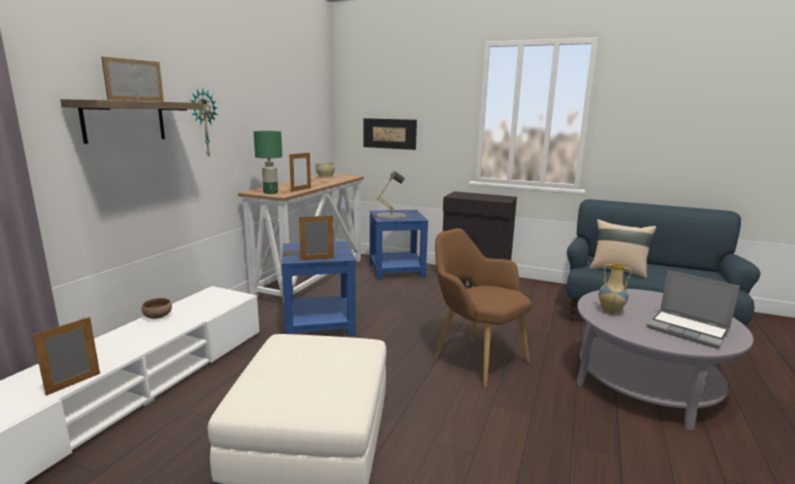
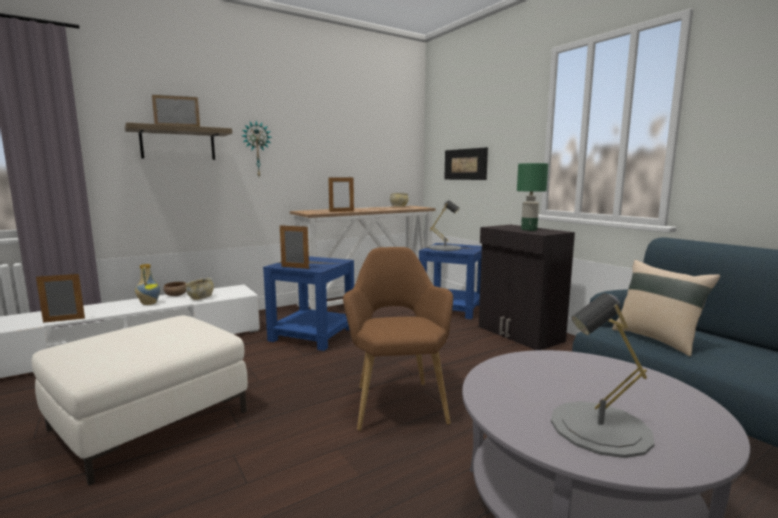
camera: 35 degrees right, 5 degrees down
green table lamp [254,131,282,194] -> green table lamp moved to [517,163,548,231]
vase [599,263,632,314] -> vase moved to [135,264,160,305]
laptop [646,270,740,349] -> grey table lamp [551,293,655,458]
none -> beige bowl [186,278,214,300]

